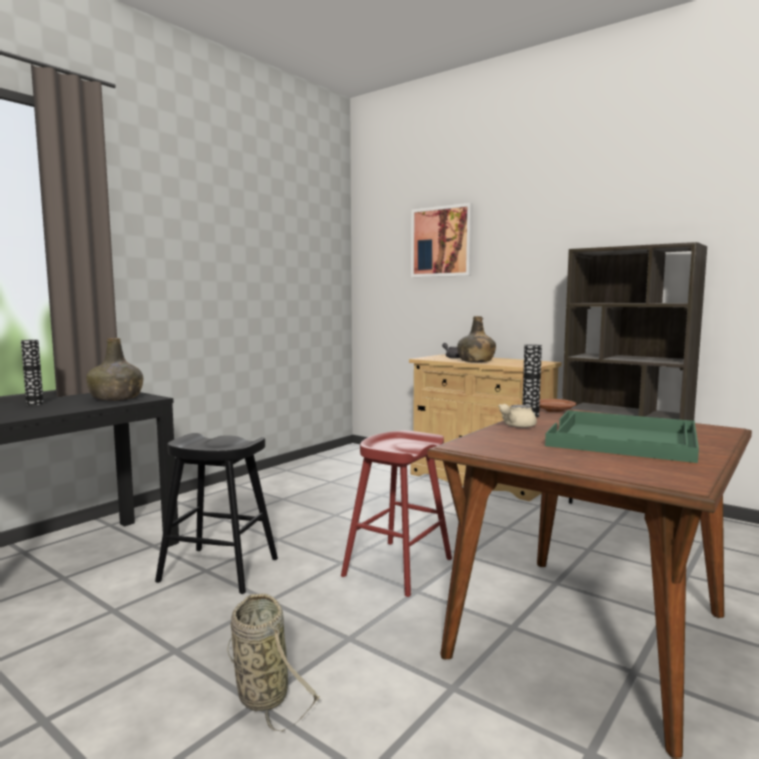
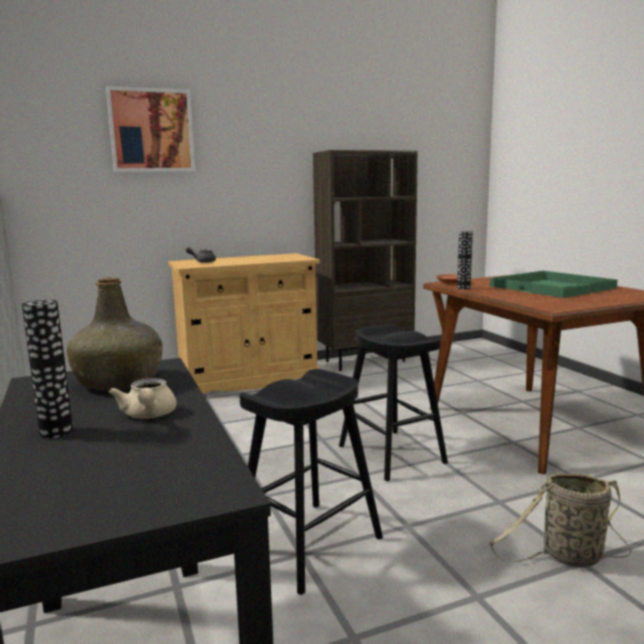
camera: 60 degrees left, 5 degrees up
red stool [341,431,452,597] -> black stool [339,324,448,481]
green bottle [457,316,496,362] -> none
beige teapot [499,404,537,428] -> beige teapot moved to [109,378,177,419]

